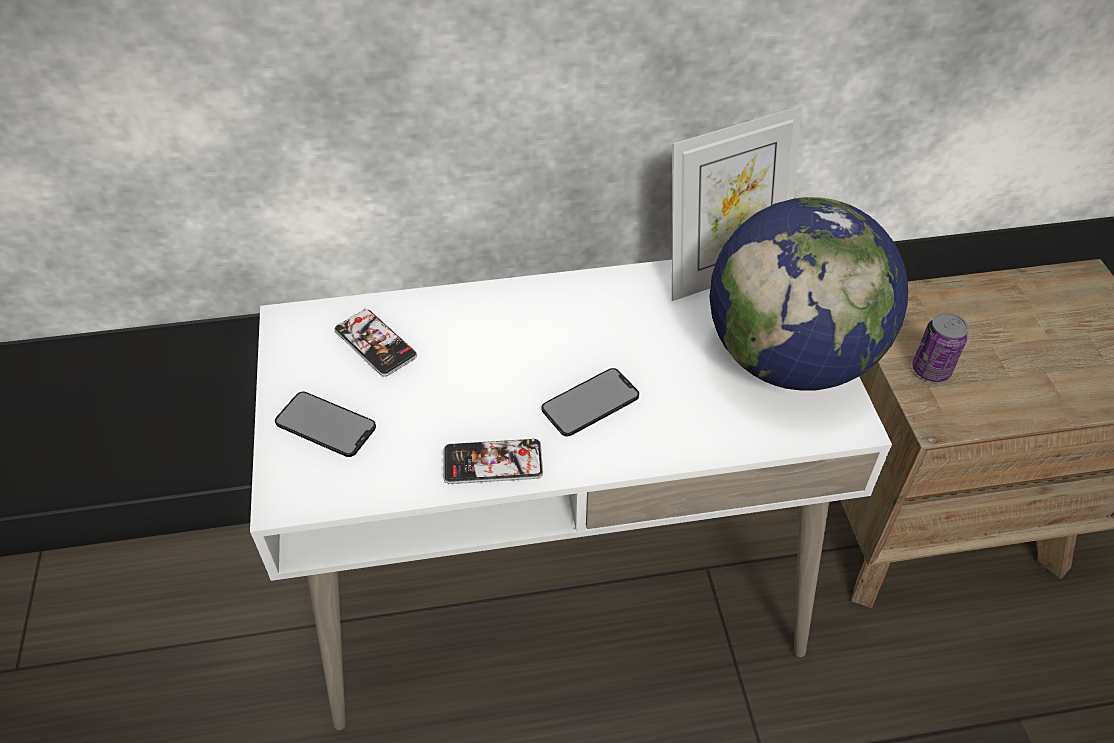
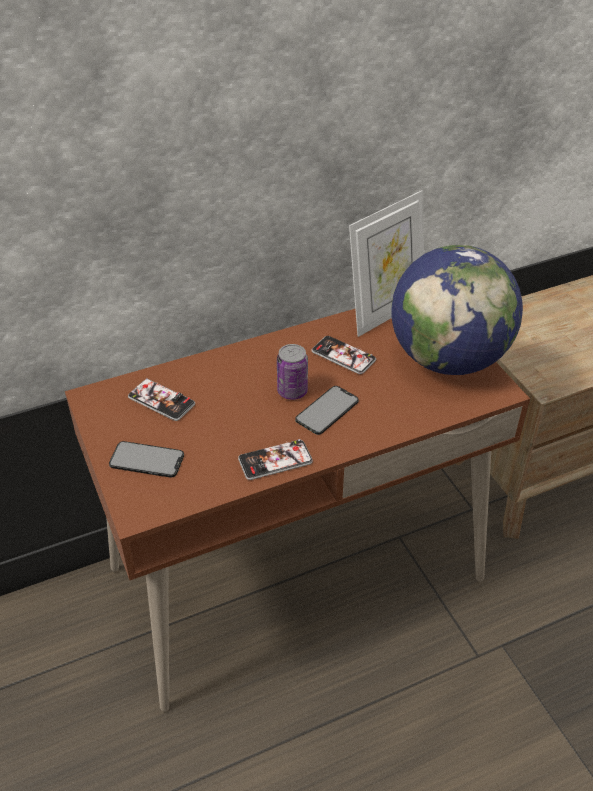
camera: 15 degrees left, 5 degrees down
white desk [250,260,892,730] -> brown desk [65,309,530,712]
can [912,312,969,382] -> can moved to [277,344,308,400]
none -> phone [311,336,376,374]

